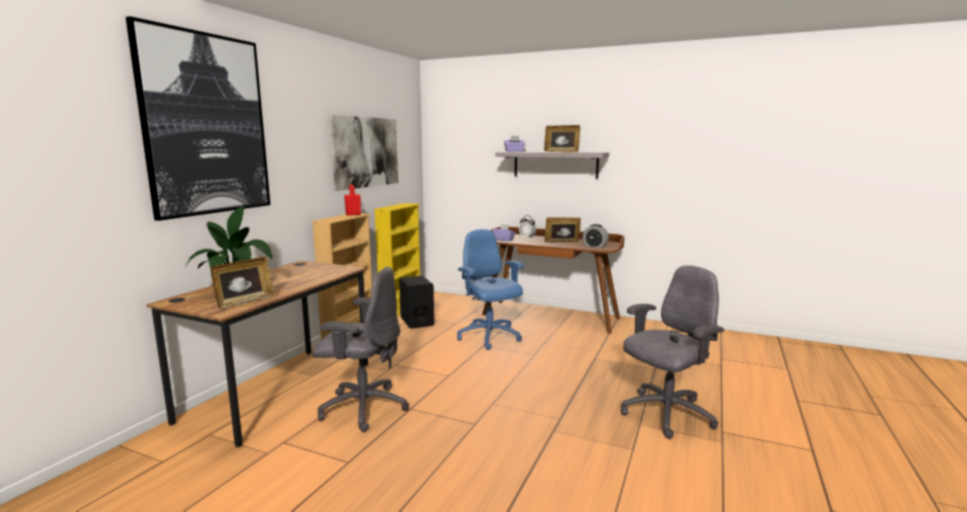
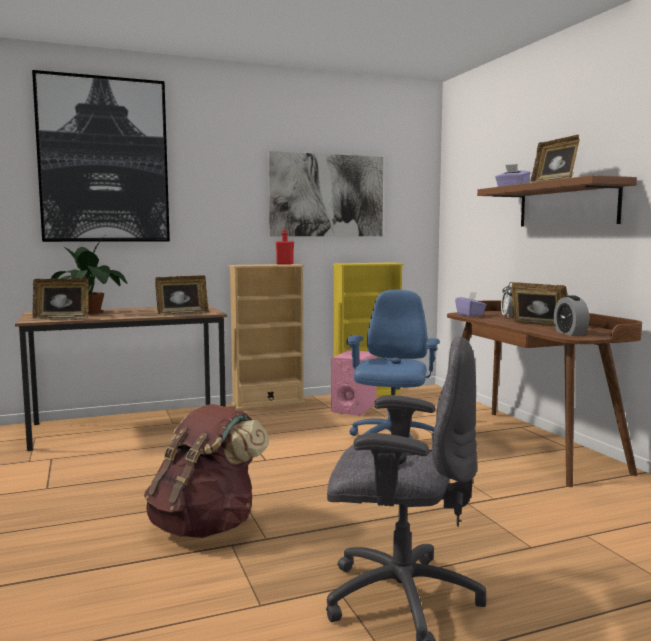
camera: 45 degrees right, 5 degrees down
grey office chair [313,267,409,432] -> none
black speaker [399,276,434,329] -> pink speaker [331,350,377,416]
grey shelf [495,152,609,179] -> brown shelf [477,175,637,227]
none -> brown backpack [144,404,270,538]
none -> picture frame [155,275,209,316]

